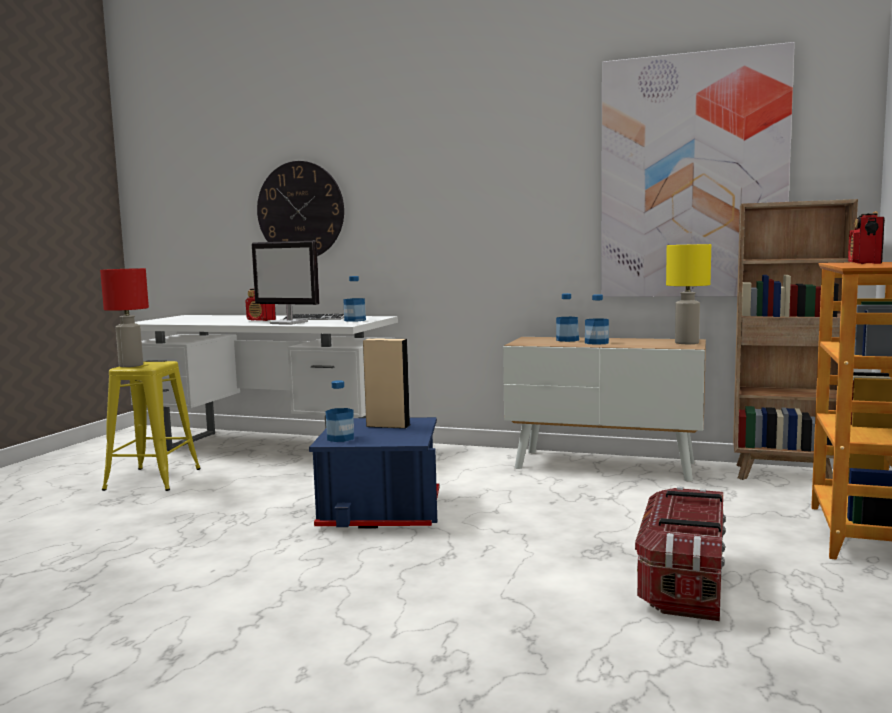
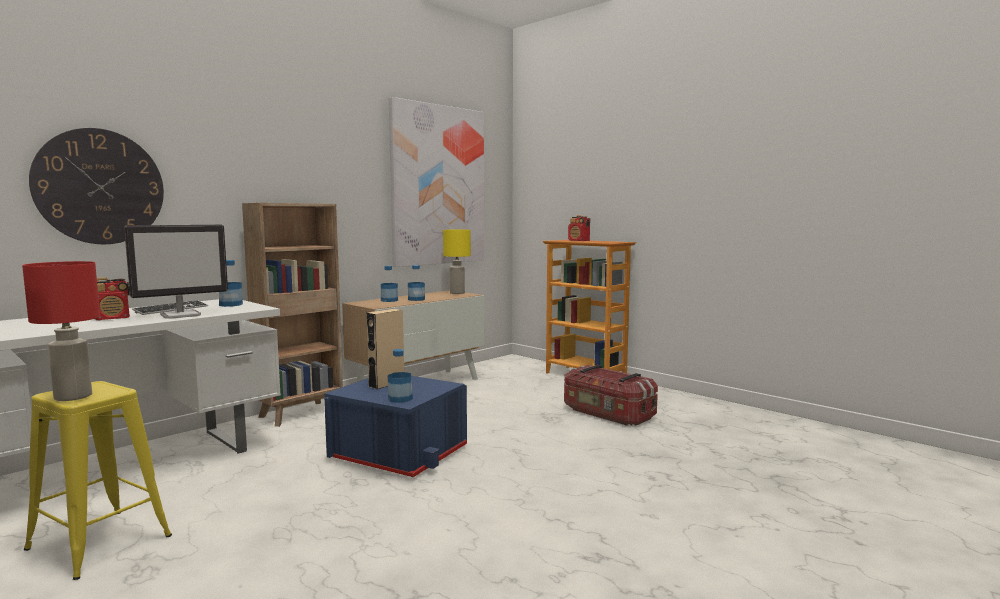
camera: 65 degrees left, 0 degrees up
brown bookcase [733,199,858,480] -> brown bookcase moved to [242,203,343,427]

